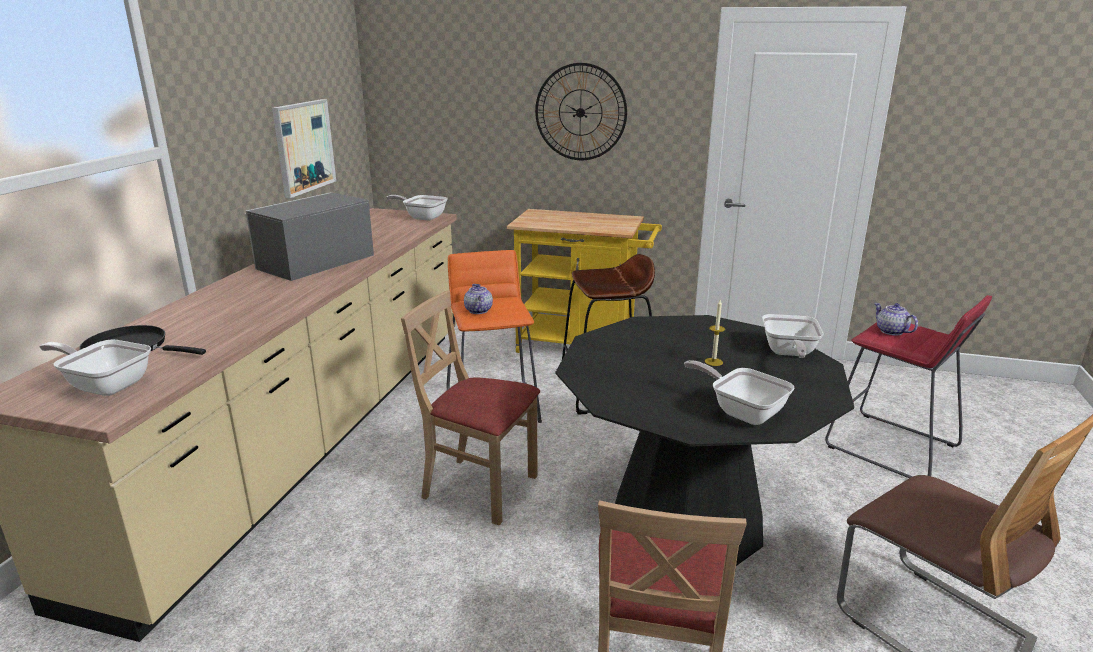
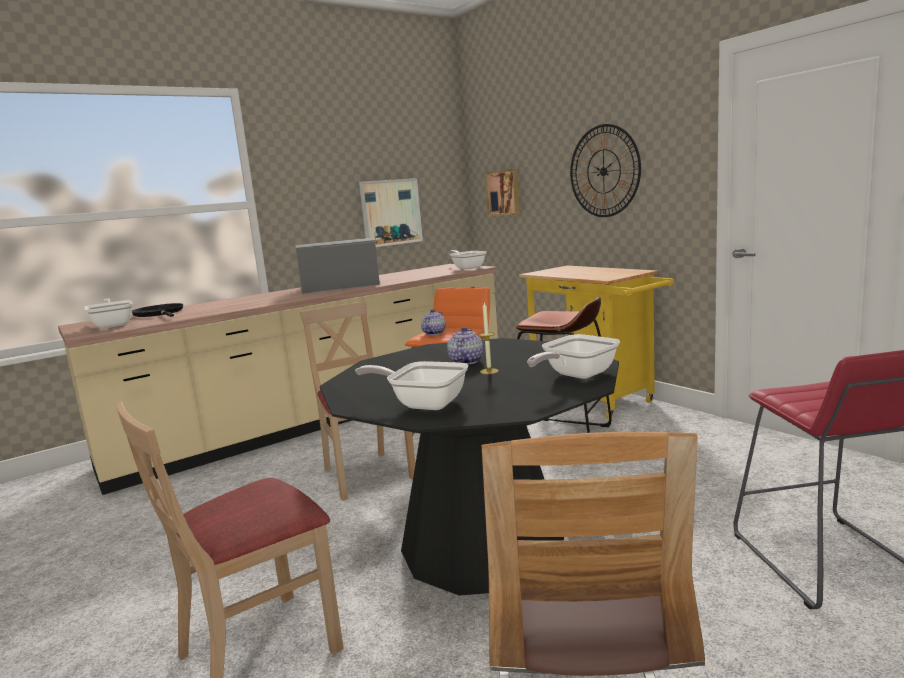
camera: 40 degrees right, 10 degrees down
frying pan [684,360,794,425] -> frying pan turned 60 degrees counterclockwise [355,361,468,410]
teapot [874,303,918,336] -> teapot moved to [447,327,483,365]
none -> picture [485,169,520,216]

